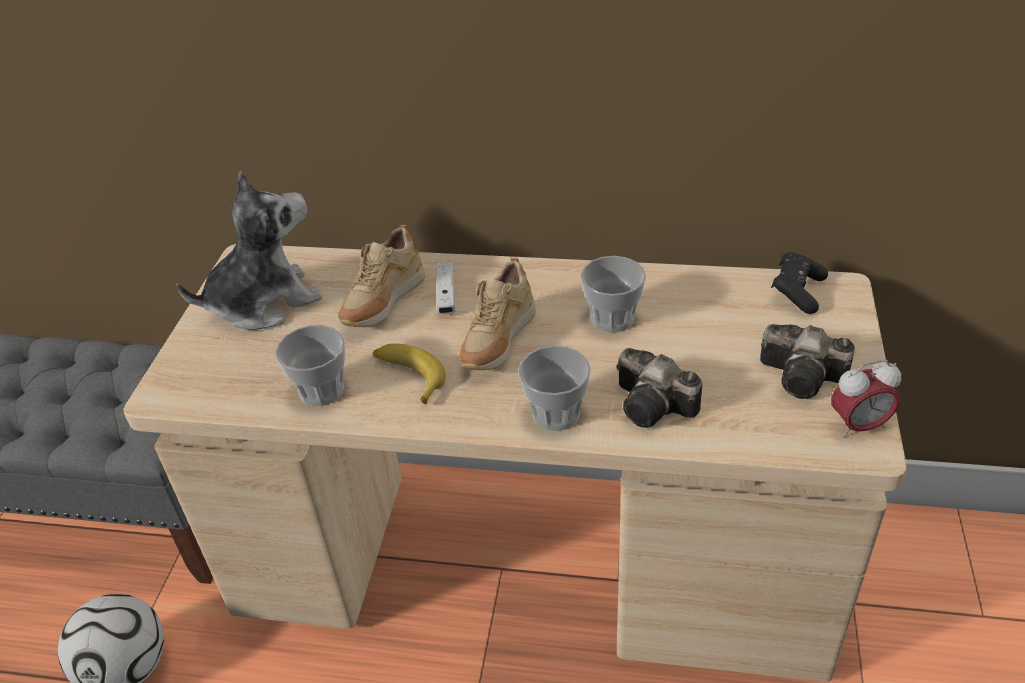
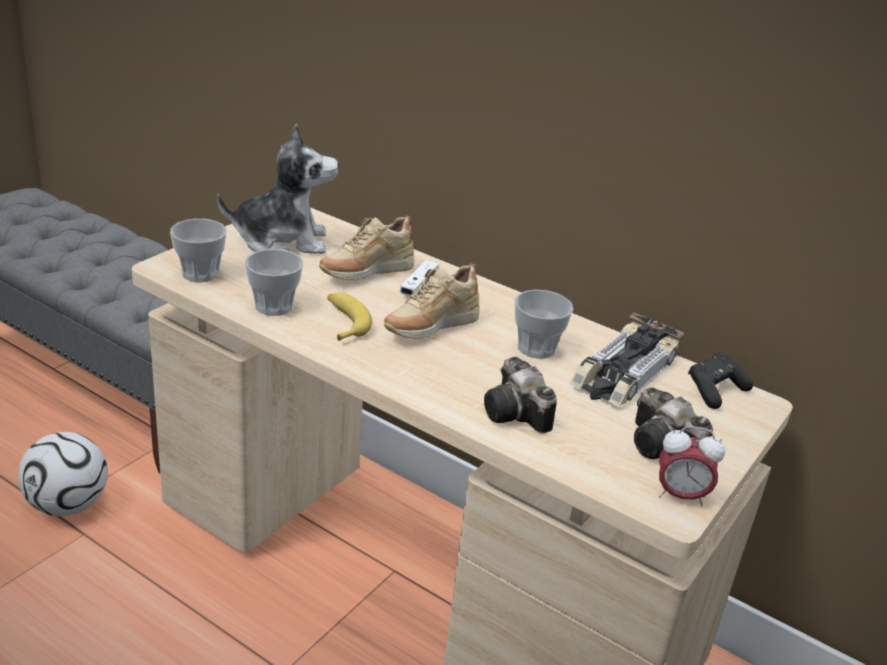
camera: 20 degrees right, 10 degrees down
cup [518,345,591,431] -> cup moved to [170,219,227,282]
none -> toy car [570,312,684,407]

